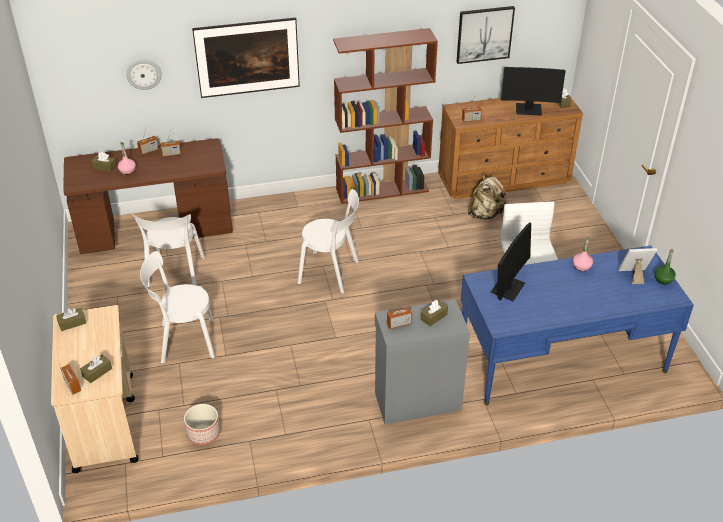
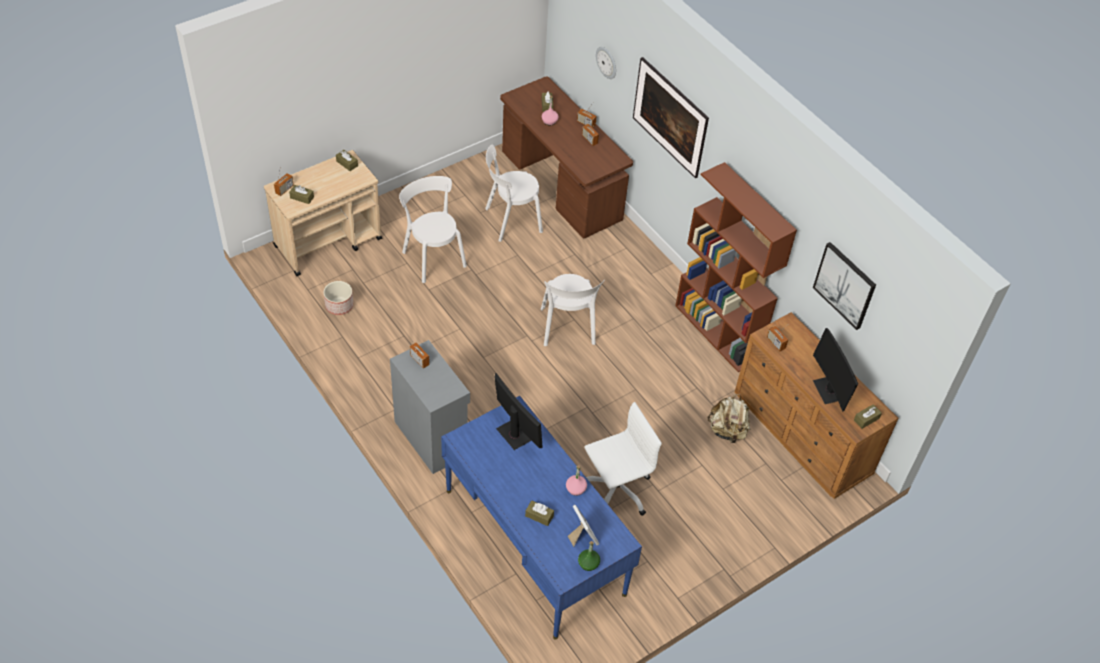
camera: 65 degrees right, 10 degrees up
brown tissue box [421,300,448,326] -> brown tissue box moved to [525,500,554,526]
monitor [491,223,531,301] -> monitor turned 135 degrees counterclockwise [495,373,543,450]

